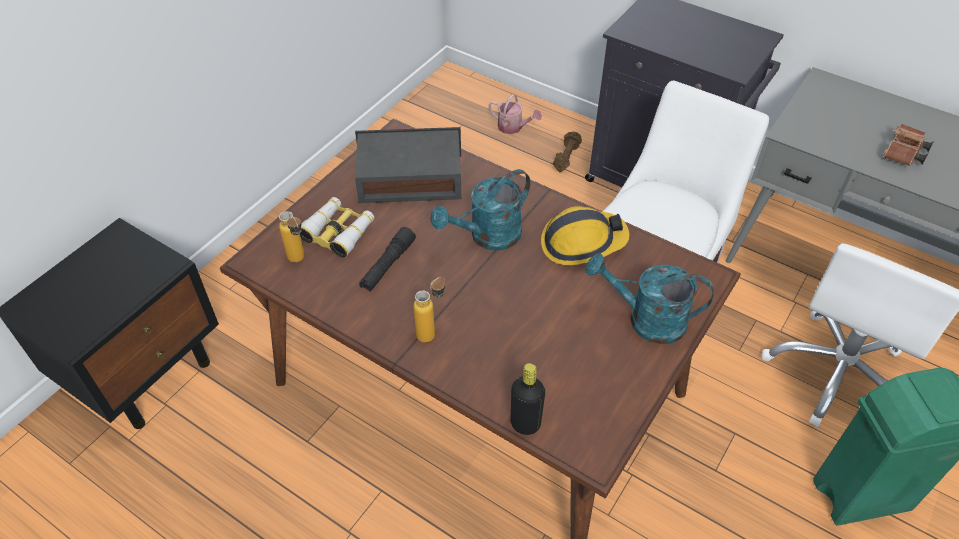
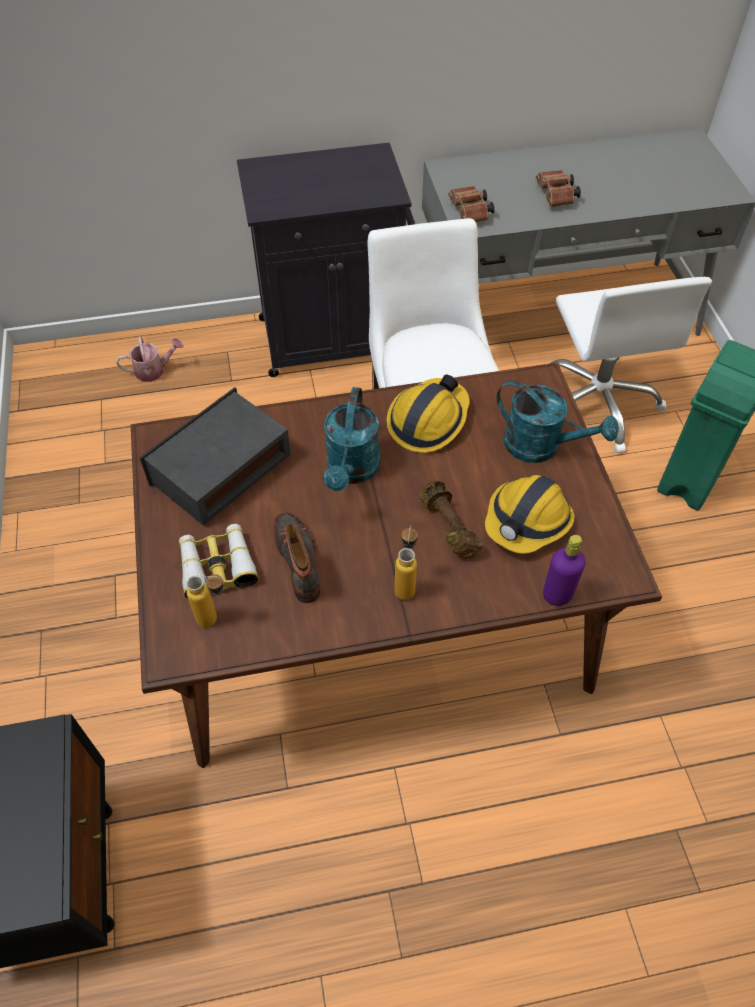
camera: 45 degrees left, 5 degrees up
black flashlight [359,227,416,292] -> boot [274,512,320,603]
black bottle [511,363,545,435] -> purple bottle [543,535,585,606]
brown dumbbell [553,132,582,172] -> brown dumbbell moved to [420,481,482,559]
turquoise watering can [586,253,714,344] -> turquoise watering can turned 120 degrees counterclockwise [496,380,619,463]
none -> brown binoculars [448,186,495,222]
none -> hard hat [485,475,574,554]

